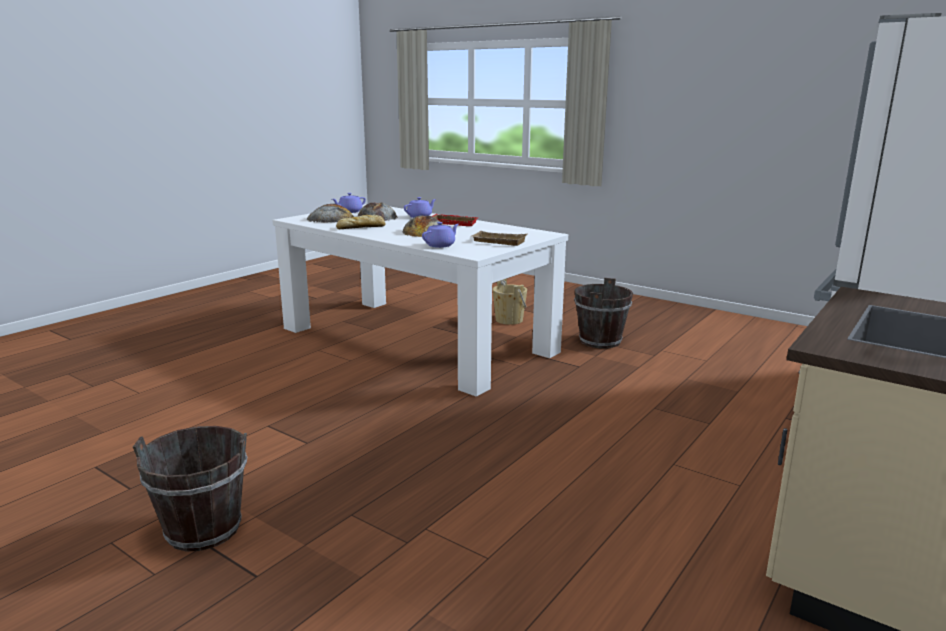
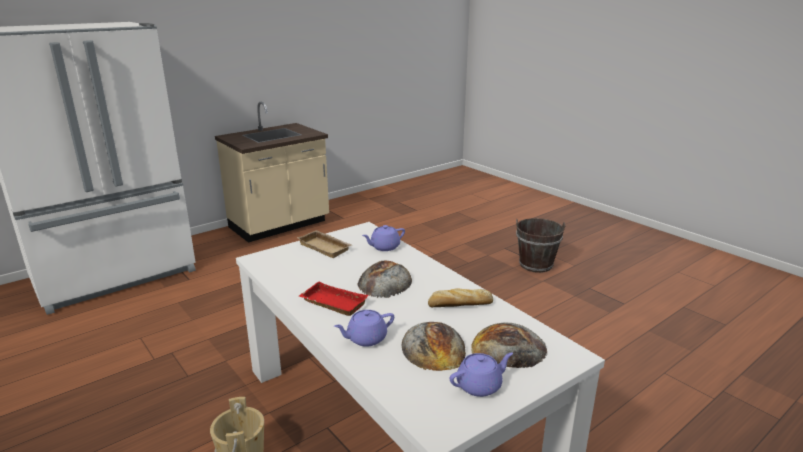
camera: 165 degrees left, 5 degrees up
brown bucket [574,278,633,348] -> none

